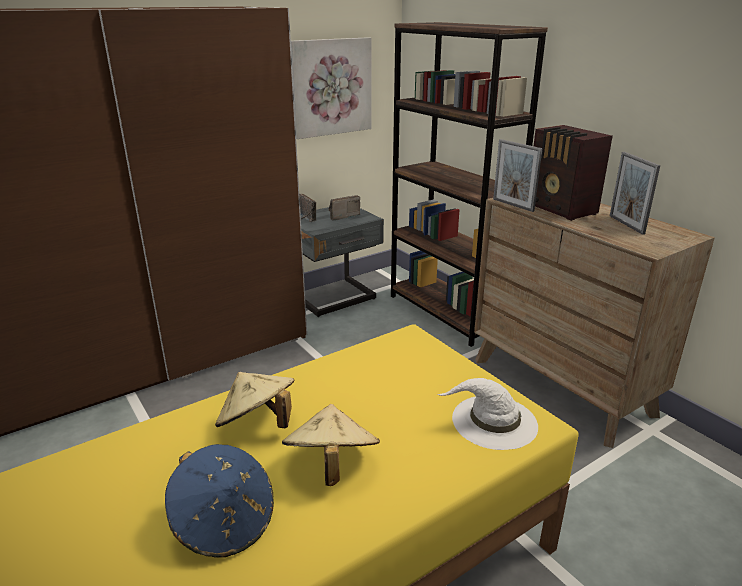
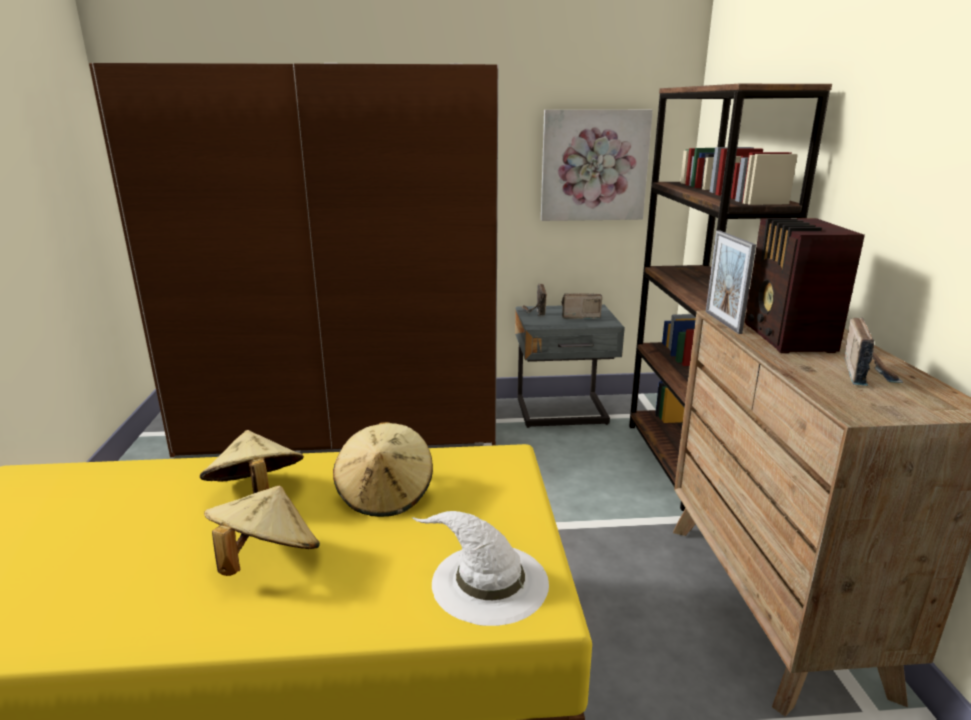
camera: 30 degrees right, 5 degrees down
blue hat [165,444,274,558] -> none
picture frame [610,152,660,235] -> radio [844,317,903,386]
none -> beige hat [333,422,433,517]

